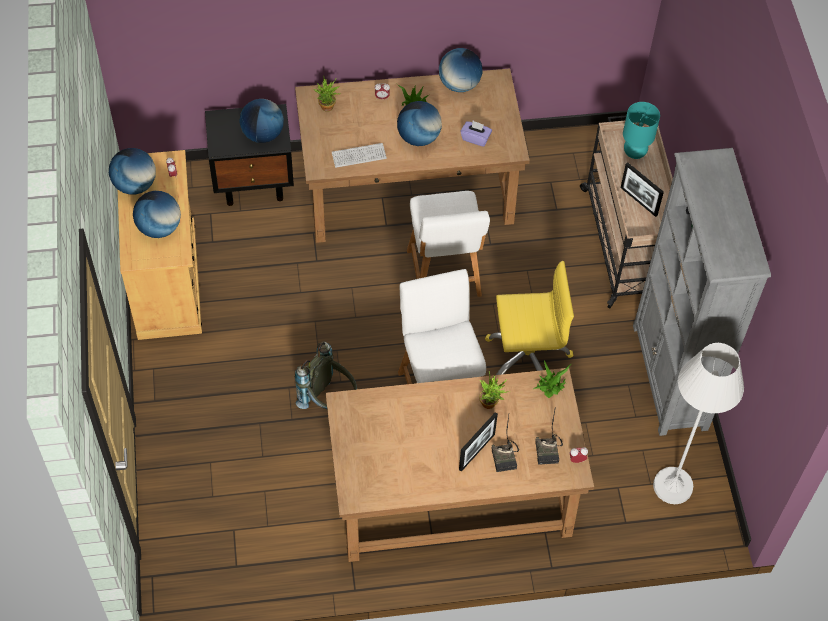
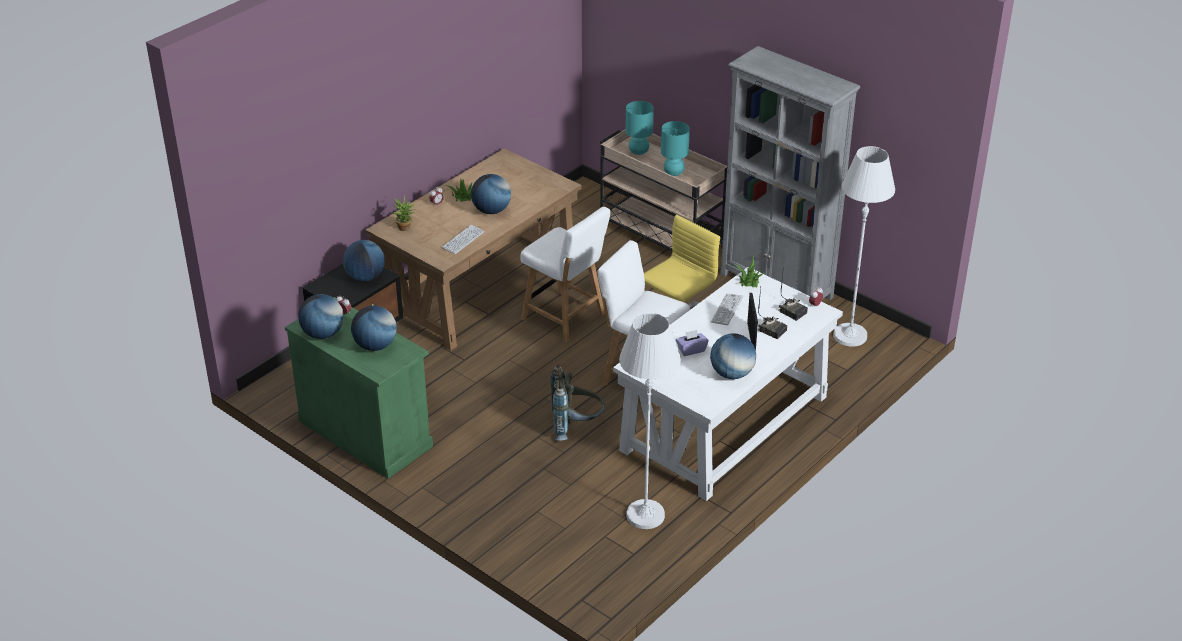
camera: 40 degrees left, 20 degrees down
beige cabinet [118,150,202,340] -> green cabinet [285,297,433,479]
brown desk [326,368,594,562] -> white desk [613,267,843,501]
globe [439,48,482,92] -> globe moved to [710,333,756,379]
purple tissue box [460,121,492,147] -> purple tissue box moved to [676,330,708,356]
potted plant [479,371,507,409] -> keyboard [711,294,743,325]
picture frame [621,162,664,217] -> turquoise table lamp [661,121,690,176]
none -> white floor lamp [619,313,681,529]

